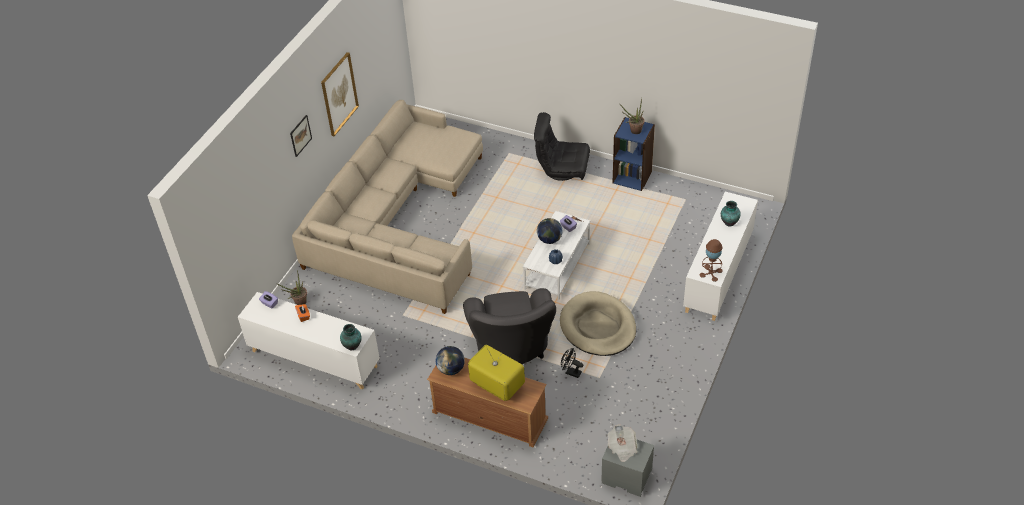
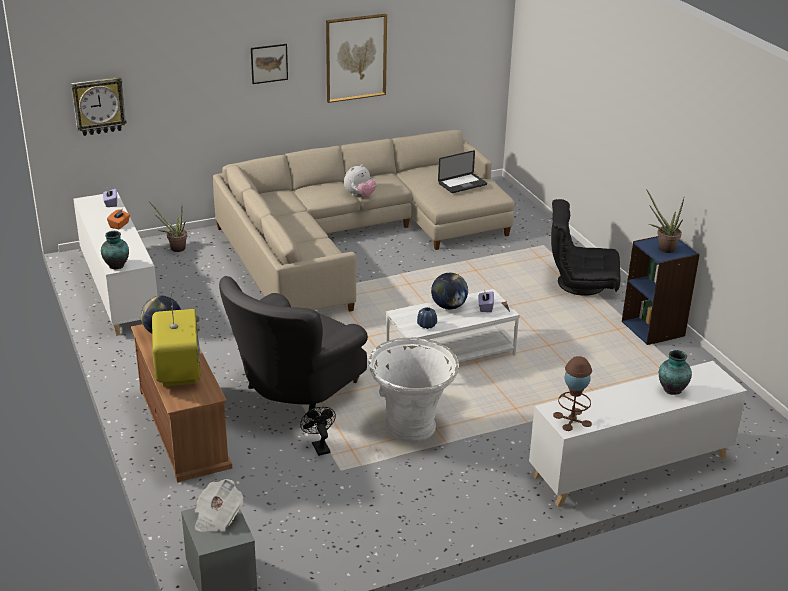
camera: 40 degrees right, 15 degrees down
black armchair [534,112,590,181] -> black armchair turned 45 degrees counterclockwise [551,199,620,296]
beige dog bed [560,291,636,356] -> white planter [368,337,459,442]
none -> wall clock [71,77,127,136]
none -> plush toy [344,164,377,197]
none -> laptop [438,150,487,193]

